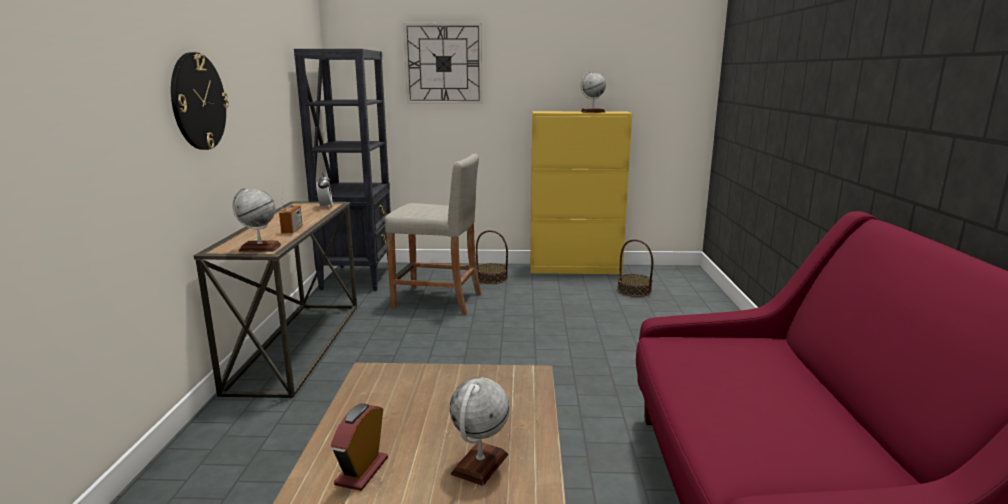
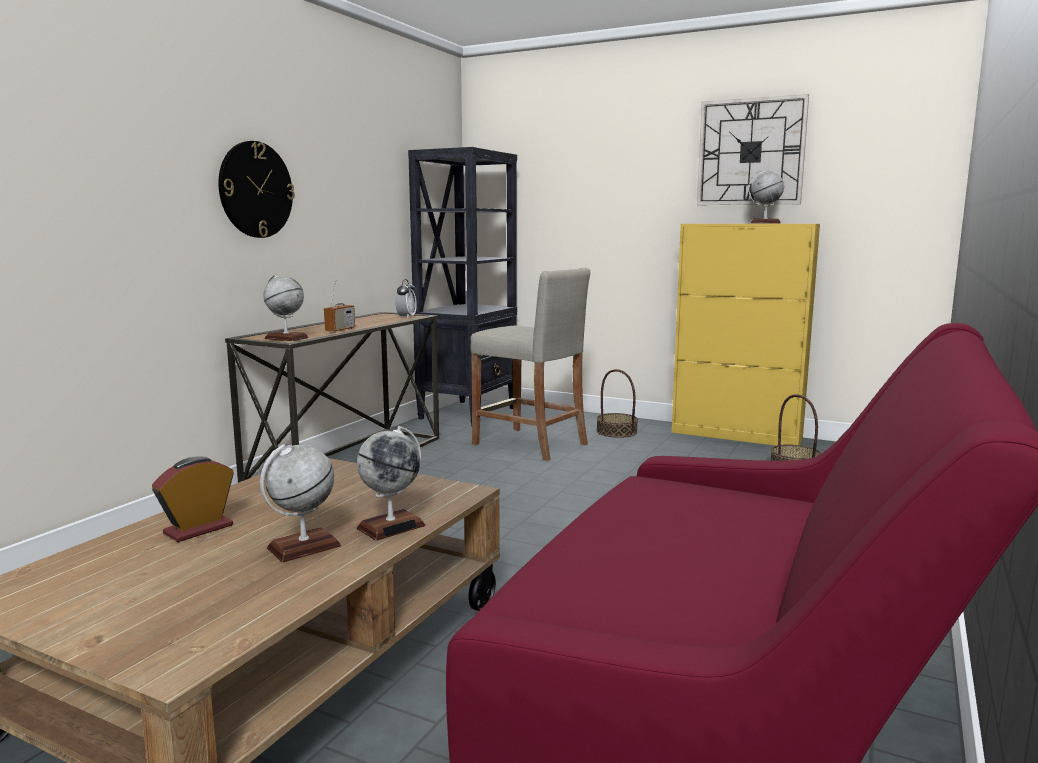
camera: 25 degrees right, 5 degrees down
wall clock [403,23,483,104] -> wall clock moved to [697,94,809,205]
none -> globe [357,426,426,541]

